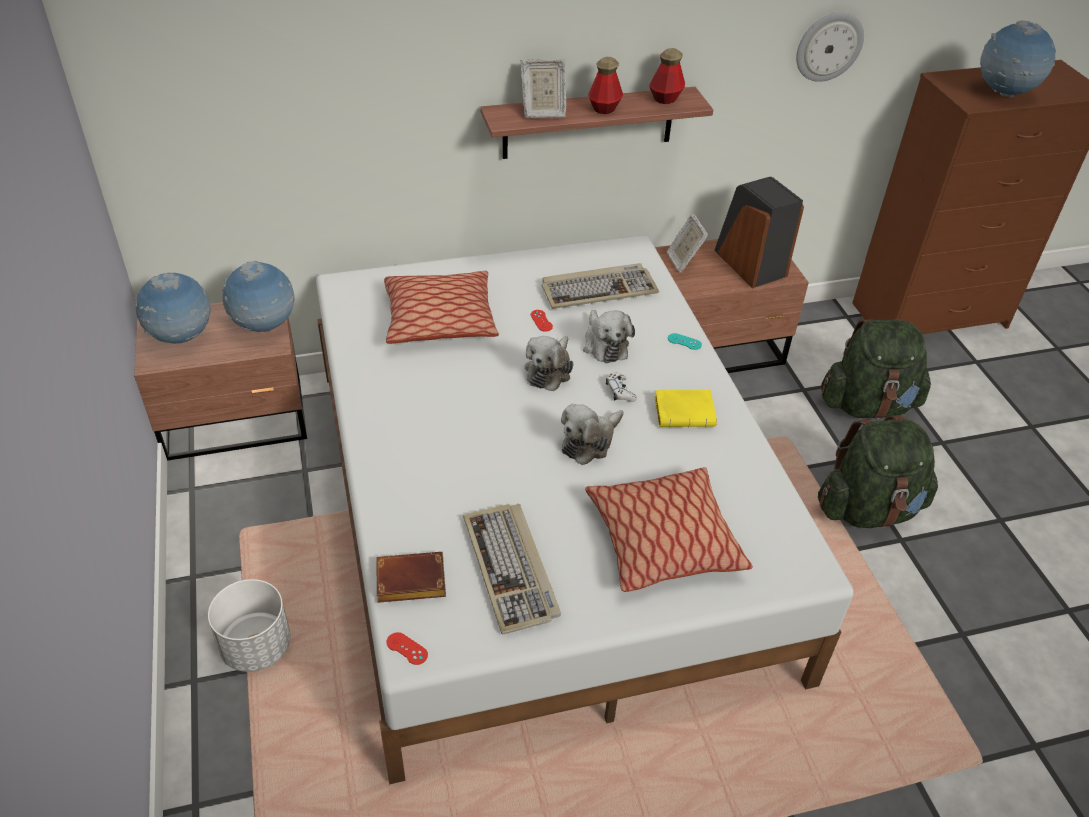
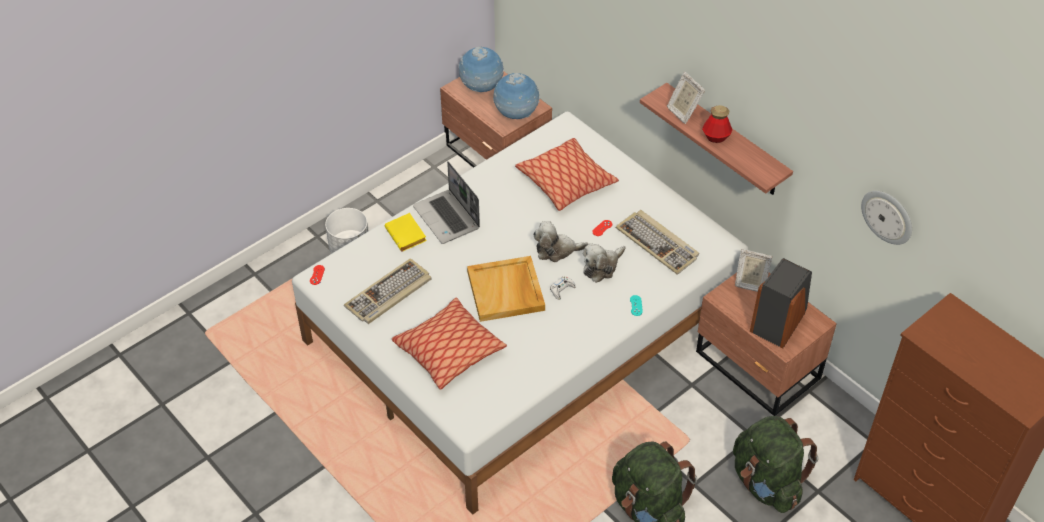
camera: 65 degrees right, 5 degrees up
brown book [377,552,446,603] -> none
plush toy [561,404,623,465] -> beige tray [467,256,545,322]
bottle [649,48,685,104] -> none
yellow book [654,390,717,427] -> yellow book moved to [385,213,427,251]
picture frame [667,214,708,273] -> picture frame turned 120 degrees counterclockwise [735,249,772,292]
globe [980,20,1056,98] -> none
none -> laptop [413,161,480,244]

